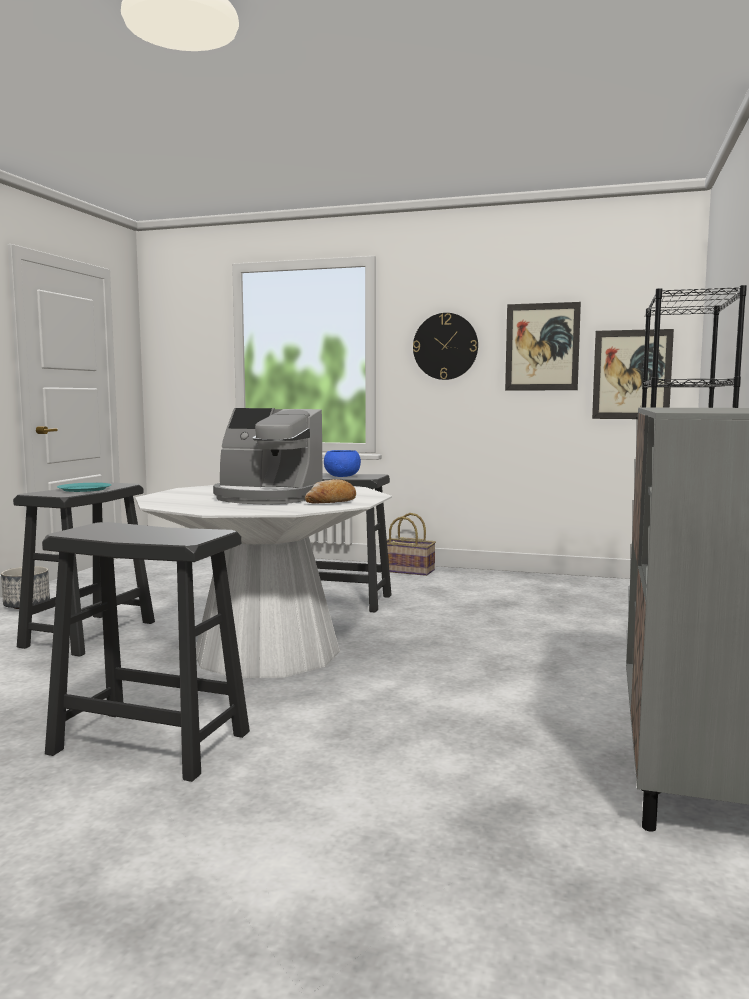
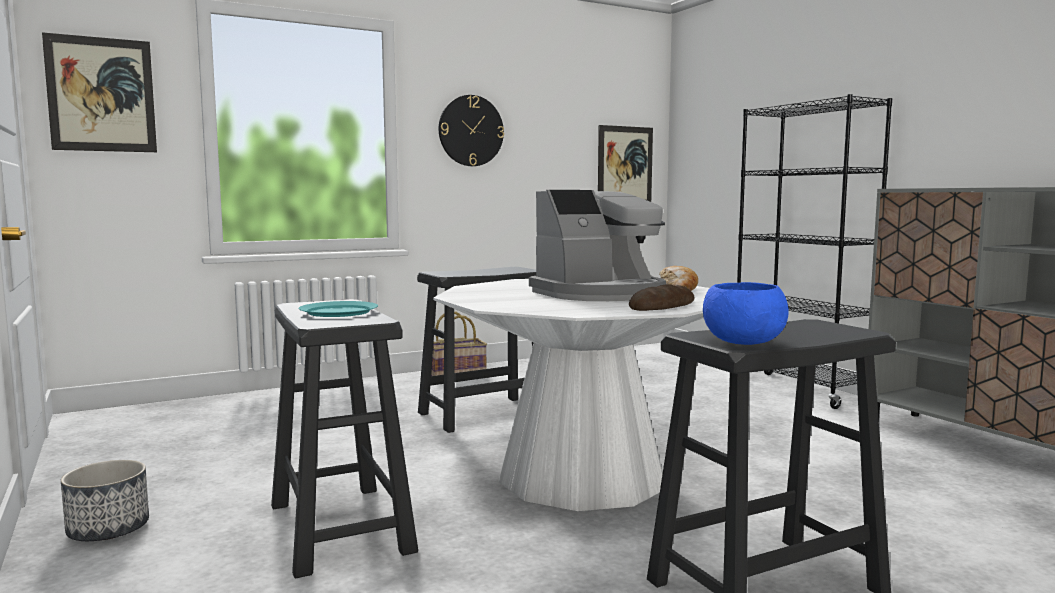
camera: 45 degrees left, 0 degrees up
blue bowl [324,450,361,477] -> blue bowl moved to [703,282,789,345]
picture [505,302,581,390] -> picture moved to [42,32,157,152]
none -> bread [629,284,695,311]

